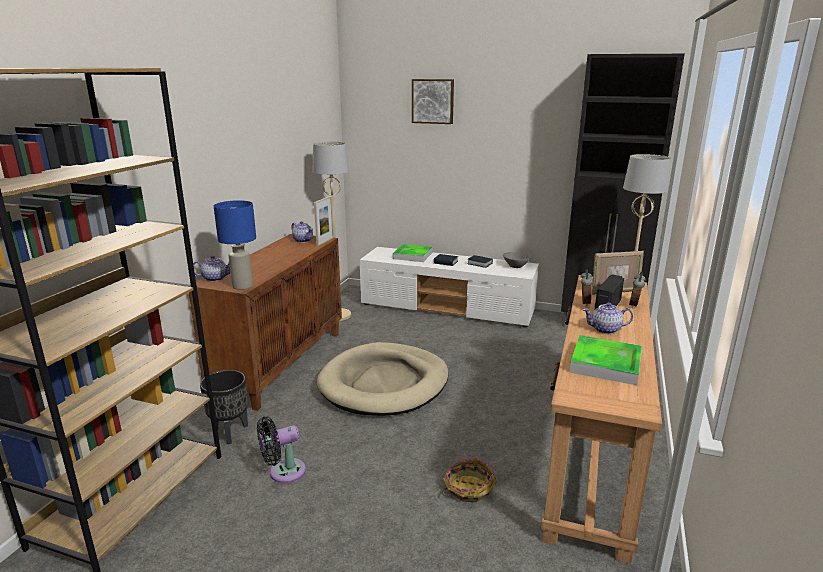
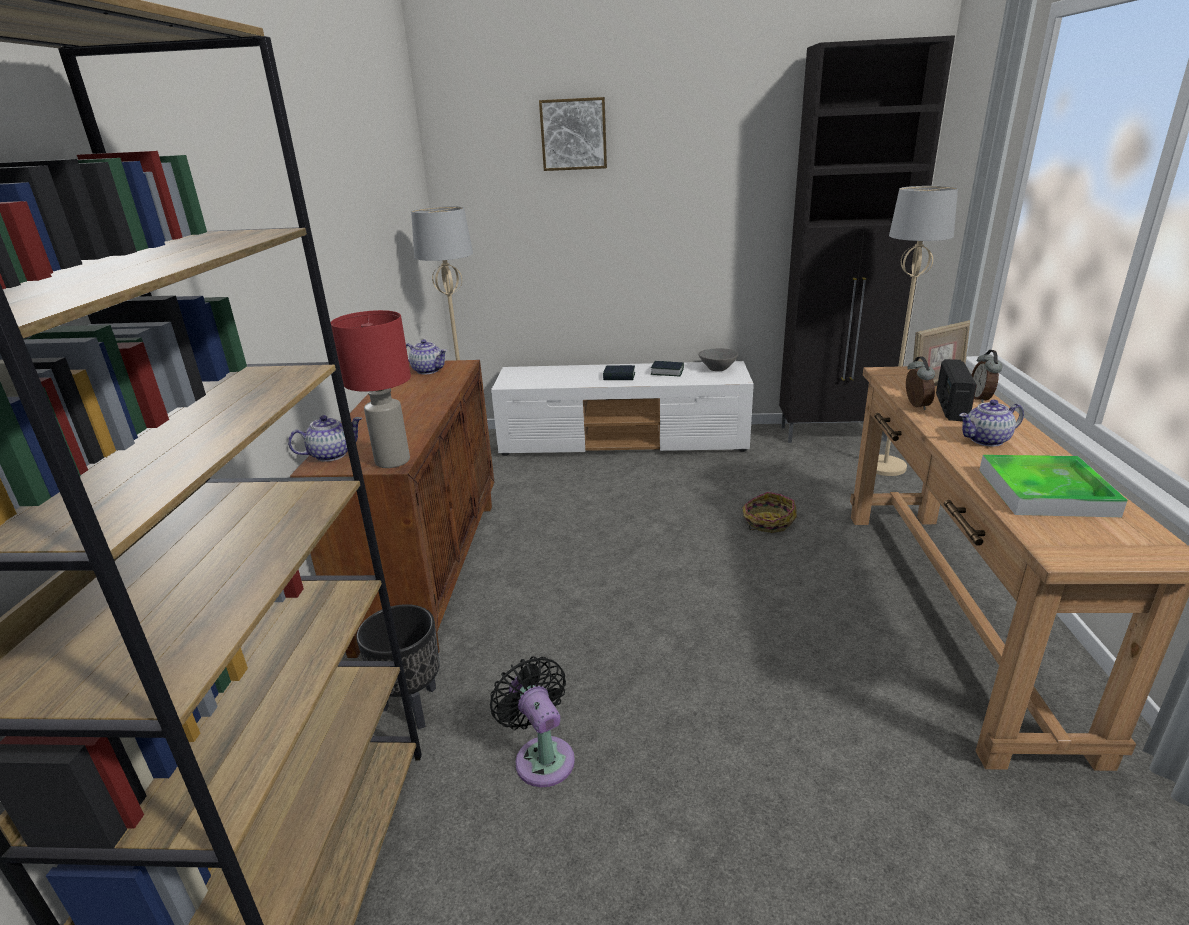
camera: 15 degrees left, 5 degrees up
blue table lamp [214,200,256,290] -> red table lamp [331,310,411,468]
black fan [257,417,306,483] -> black fan turned 105 degrees clockwise [490,656,575,787]
picture frame [314,196,334,246] -> none
beige dog bed [317,342,449,416] -> none
tray [393,244,432,262] -> none
basket [442,458,497,502] -> basket moved to [742,492,797,533]

